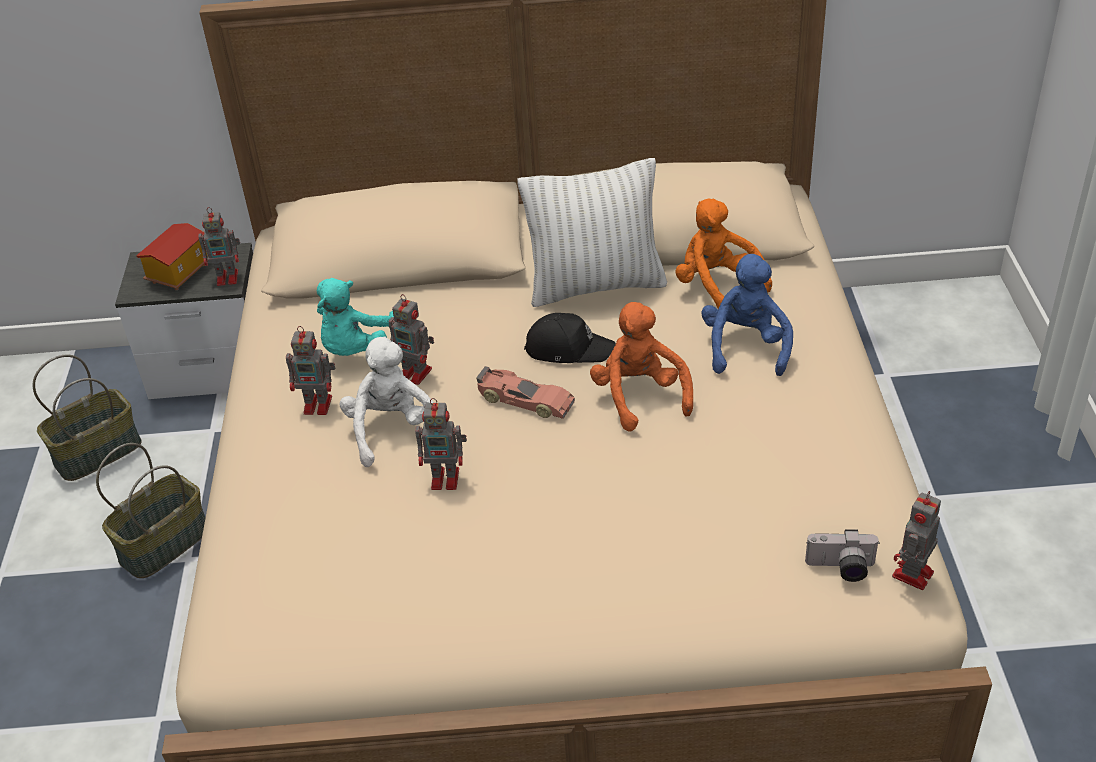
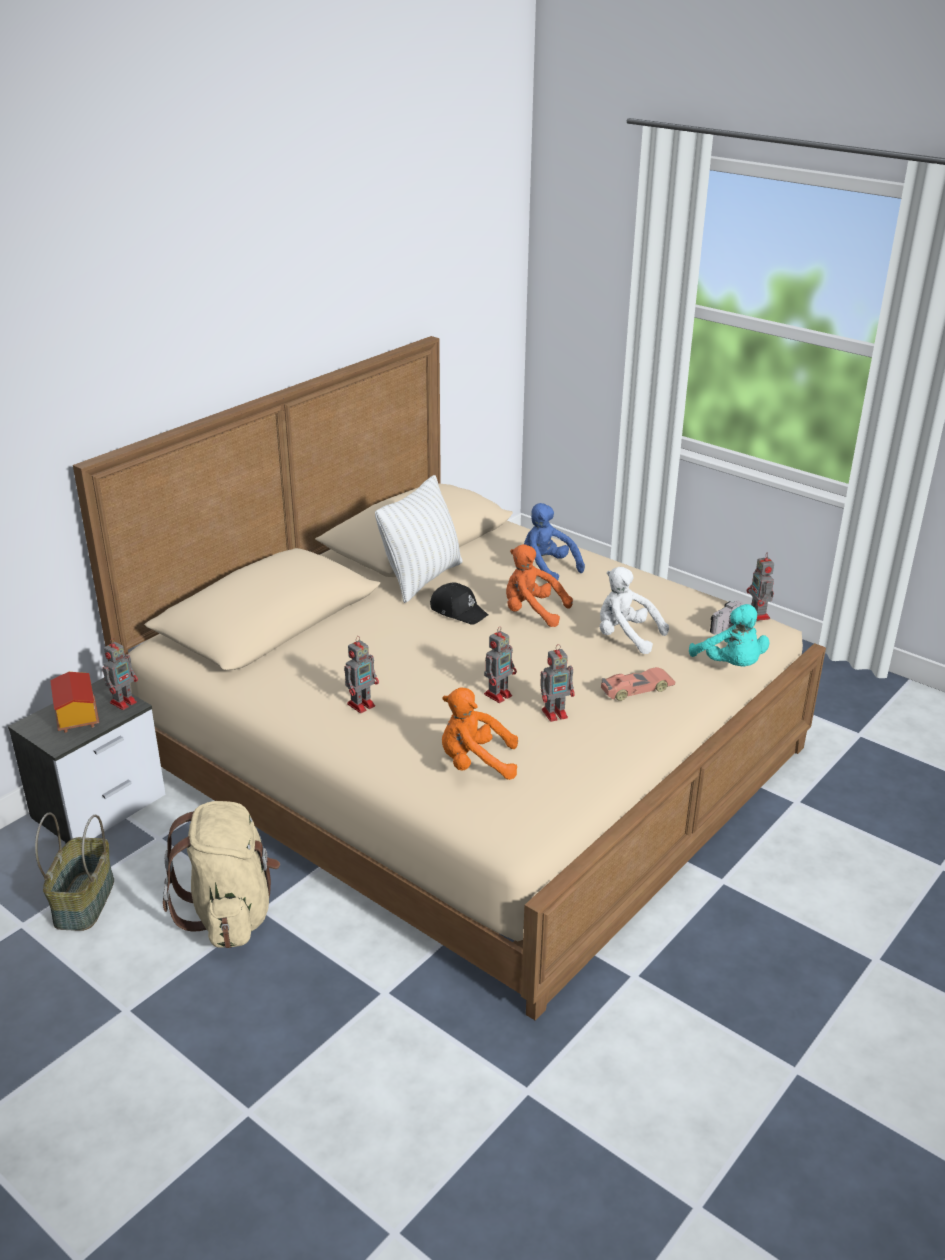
camera: 50 degrees left, 10 degrees down
basket [96,443,206,578] -> beige backpack [163,801,280,948]
turquoise plush toy [317,278,394,356] -> turquoise plush toy moved to [689,604,769,666]
white plush toy [339,336,434,467] -> white plush toy moved to [600,567,669,654]
toy robot [389,294,434,385] -> toy robot moved to [540,644,575,722]
toy car [476,366,575,419] -> toy car moved to [601,667,675,701]
black cap [524,313,616,363] -> black cap turned 75 degrees clockwise [430,583,488,624]
orange plush toy [675,199,772,309] -> orange plush toy moved to [442,688,518,780]

